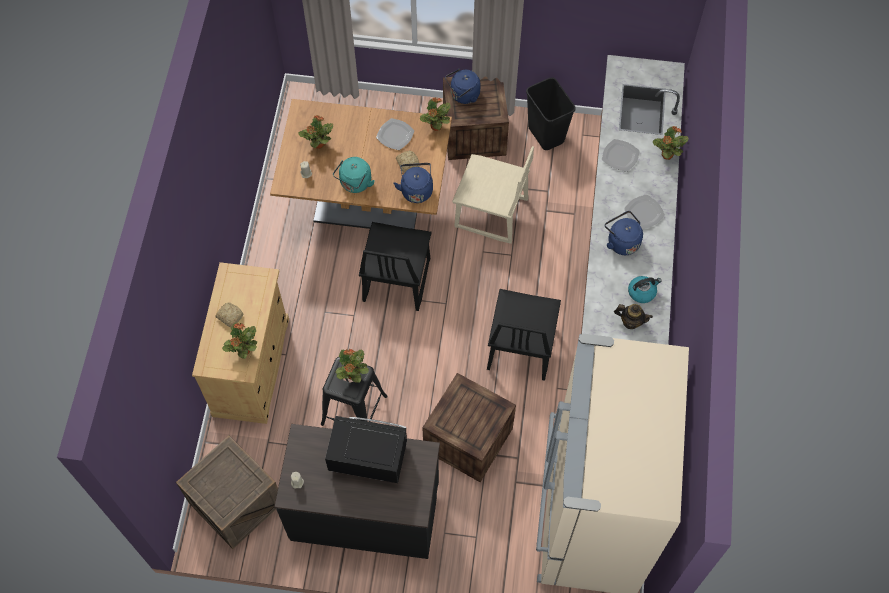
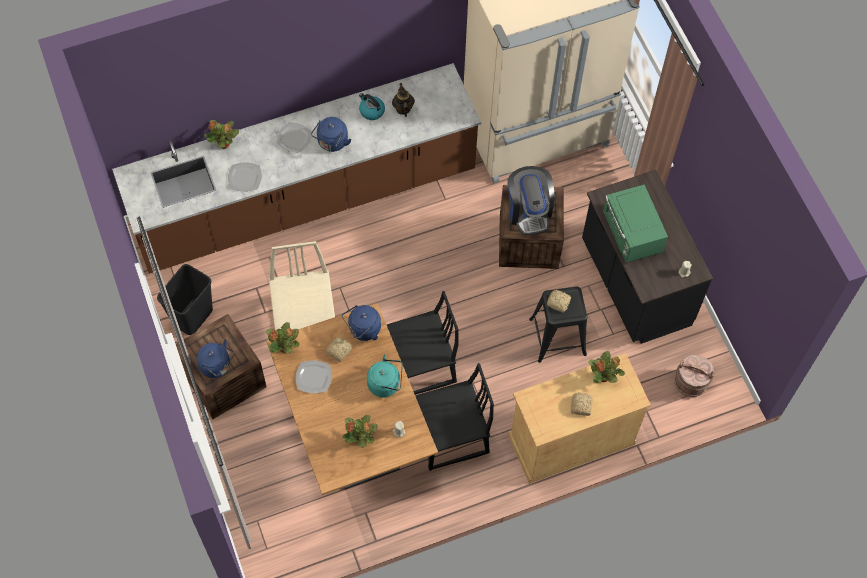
camera: 120 degrees left, 0 degrees up
crate [176,435,278,549] -> brown bucket [674,355,715,397]
black microwave [325,416,407,483] -> green microwave [603,184,668,262]
potted plant [335,349,369,383] -> bread [547,290,571,313]
black chair [487,289,561,381] -> black chair moved to [416,363,494,471]
none -> coffee machine [507,166,555,235]

